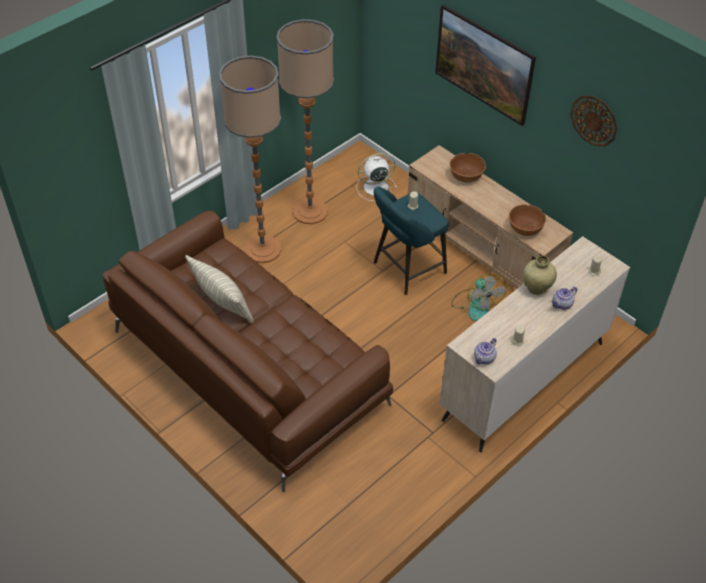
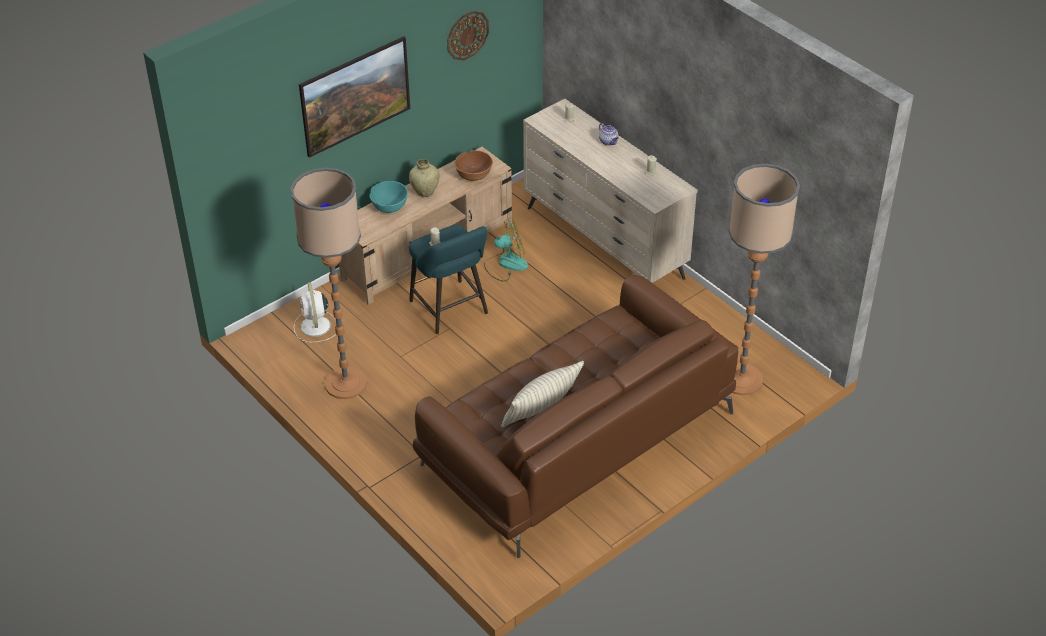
camera: 85 degrees left, 5 degrees down
floor lamp [219,56,281,263] -> floor lamp moved to [729,164,800,395]
brown bowl [449,153,486,182] -> turquoise bowl [369,181,408,213]
teapot [474,338,497,364] -> none
beige vase [523,256,557,295] -> beige vase moved to [409,159,440,197]

